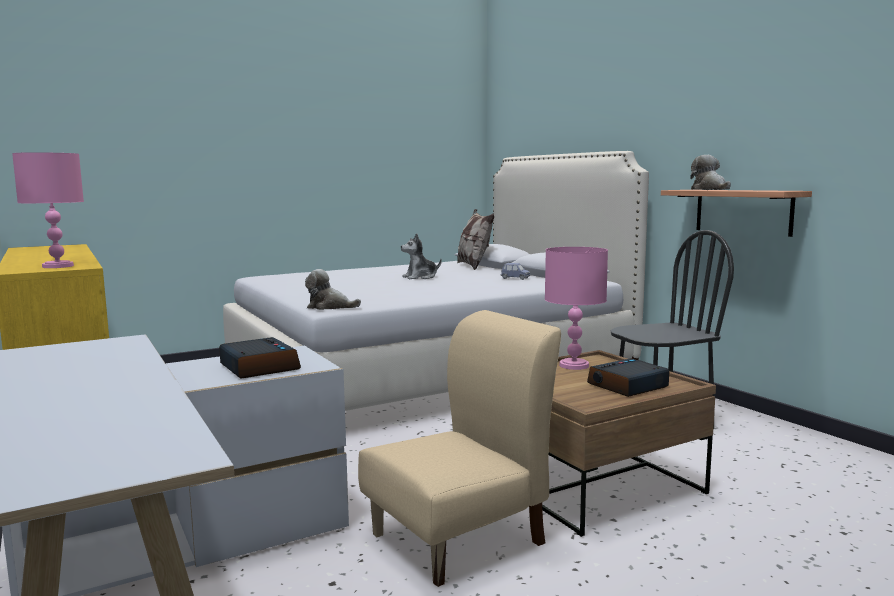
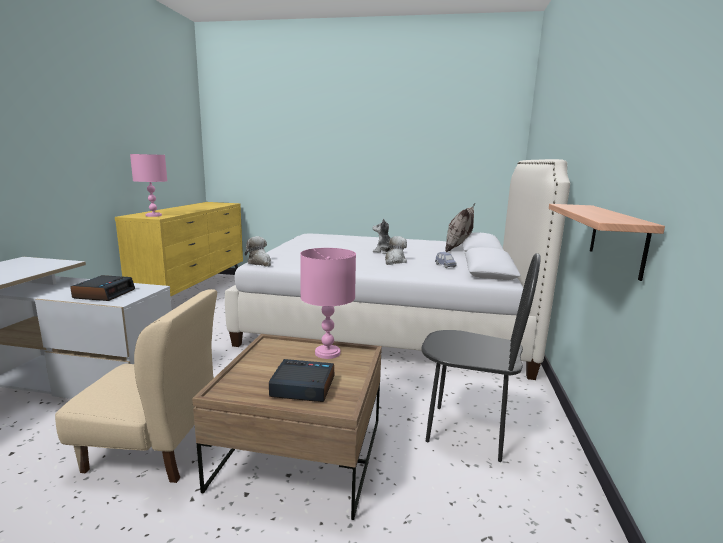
camera: 40 degrees right, 5 degrees up
plush toy [690,155,731,190] -> plush toy moved to [385,236,407,265]

